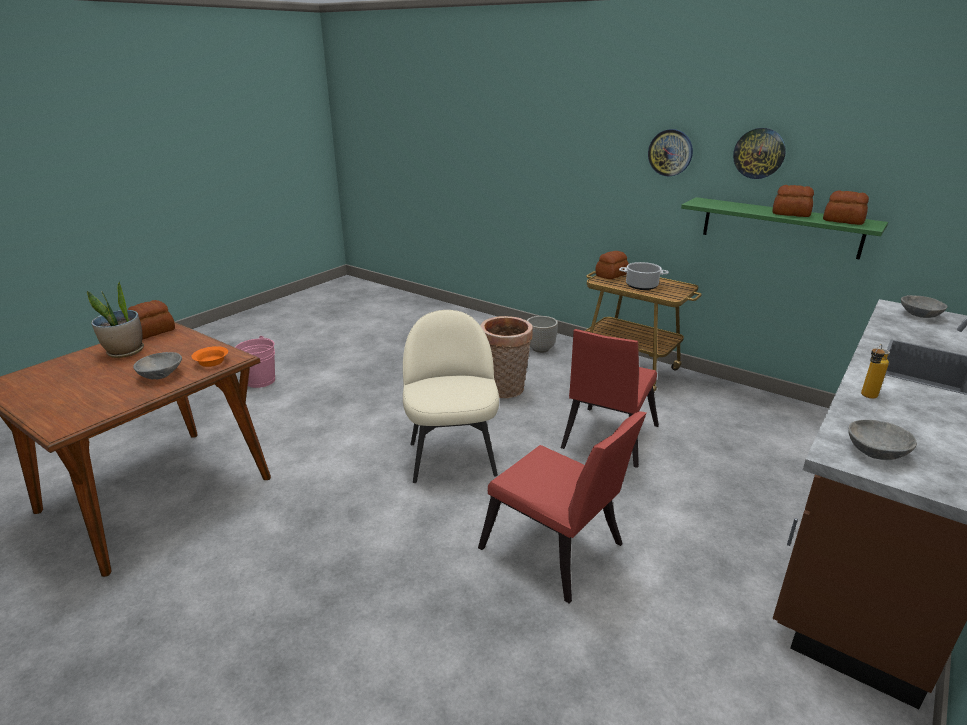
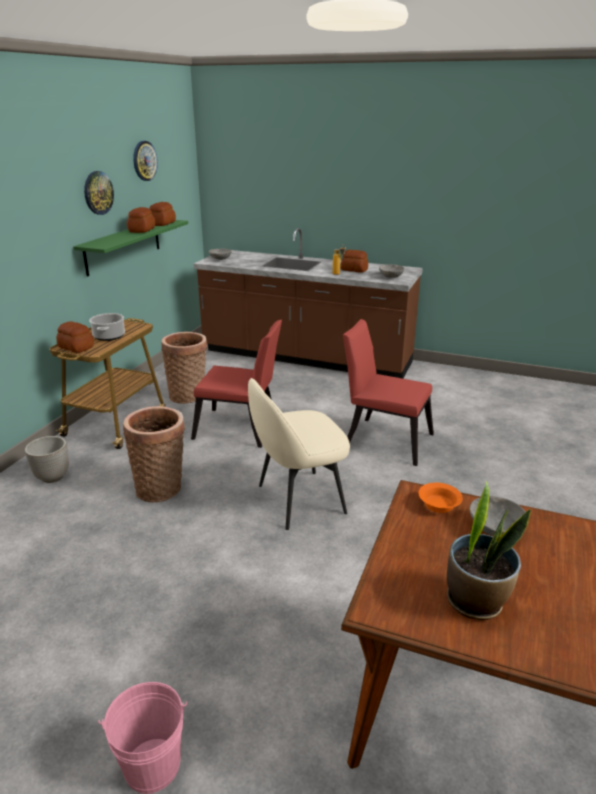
camera: 105 degrees left, 0 degrees up
bread [127,300,175,340] -> bread moved to [341,250,368,273]
red chair [478,411,647,604] -> red chair turned 90 degrees counterclockwise [343,319,434,466]
wall clock [648,129,693,177] -> wall clock moved to [133,141,158,181]
none -> basket [161,332,207,404]

